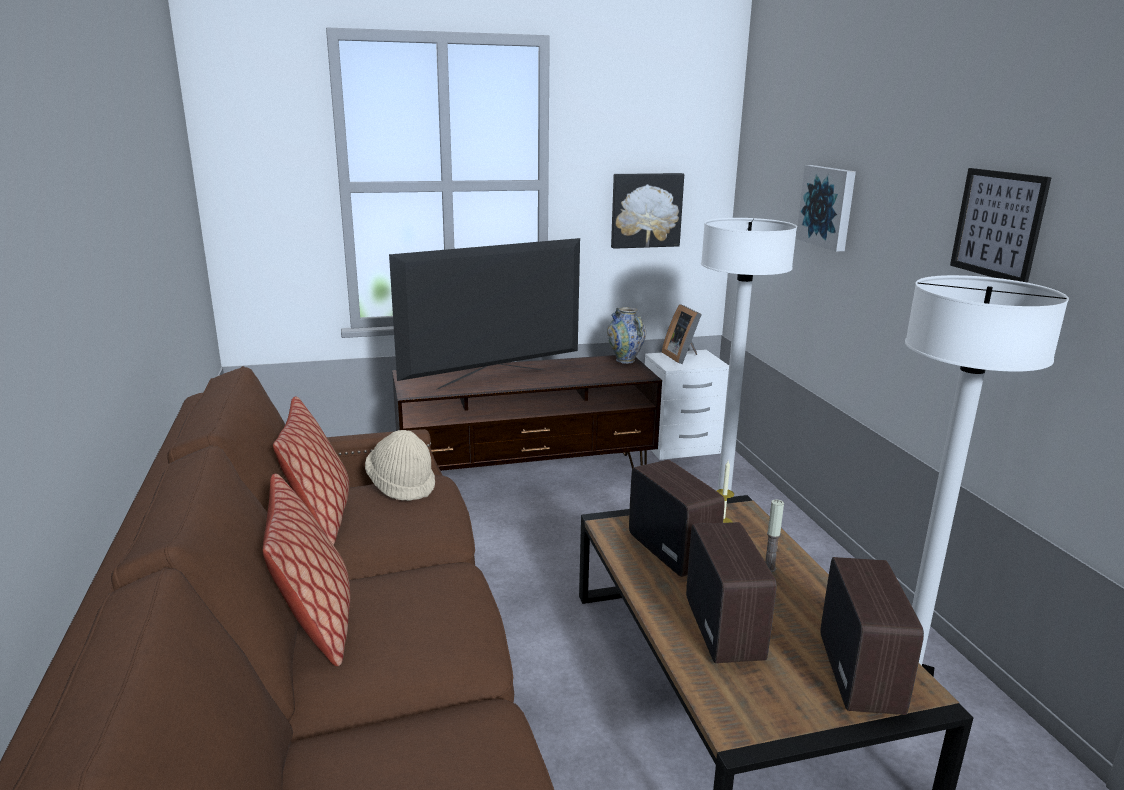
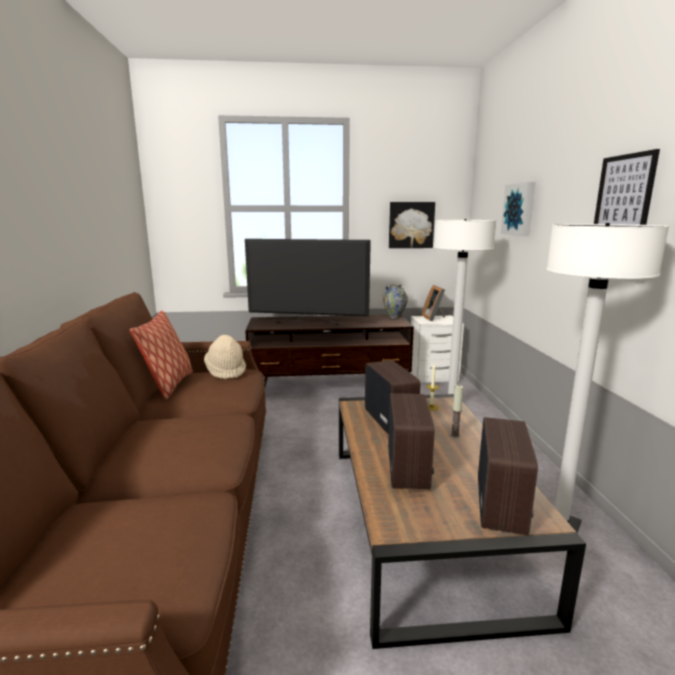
camera: 10 degrees right, 5 degrees down
pillow [263,474,350,666] -> none
television [389,238,580,390] -> television turned 150 degrees counterclockwise [245,239,371,325]

